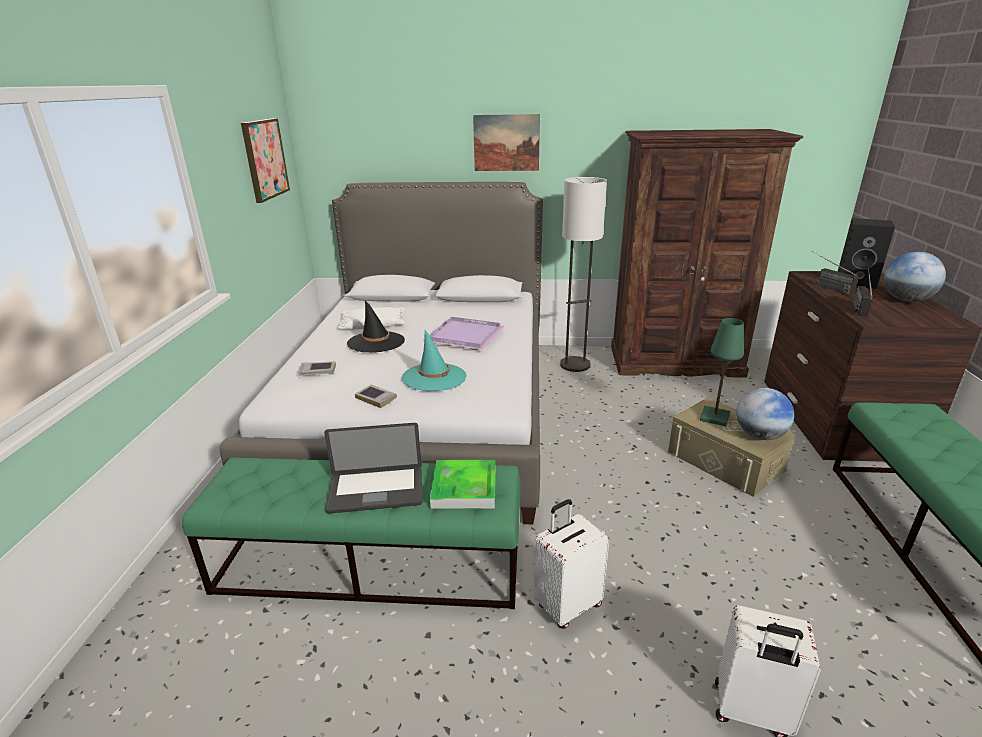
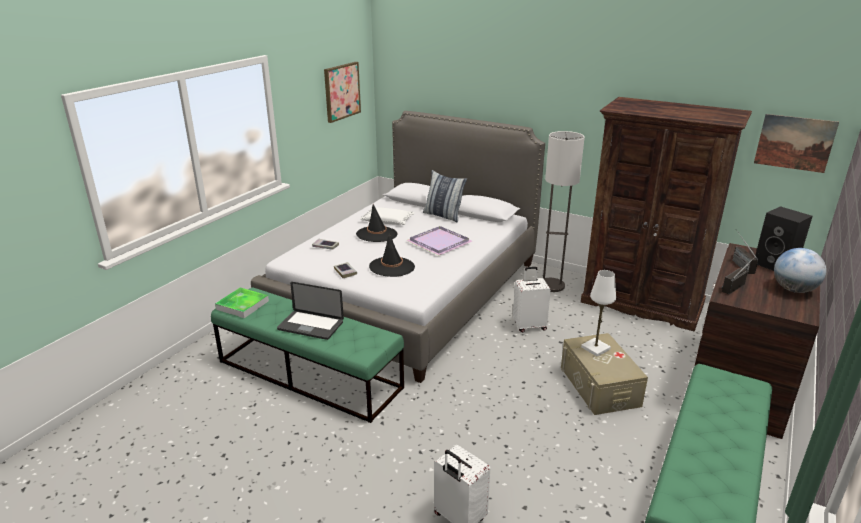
camera: 25 degrees right, 0 degrees up
turquoise hat [402,330,467,391] -> black hat [369,233,415,277]
tray [430,460,495,508] -> tray moved to [215,287,269,318]
picture [473,114,540,171] -> picture moved to [754,114,839,173]
white suitcase [534,499,609,629] -> white suitcase moved to [513,267,551,332]
green table lamp [700,318,744,426] -> white table lamp [581,270,616,357]
globe [736,388,794,440] -> none
none -> pillow [423,170,467,223]

